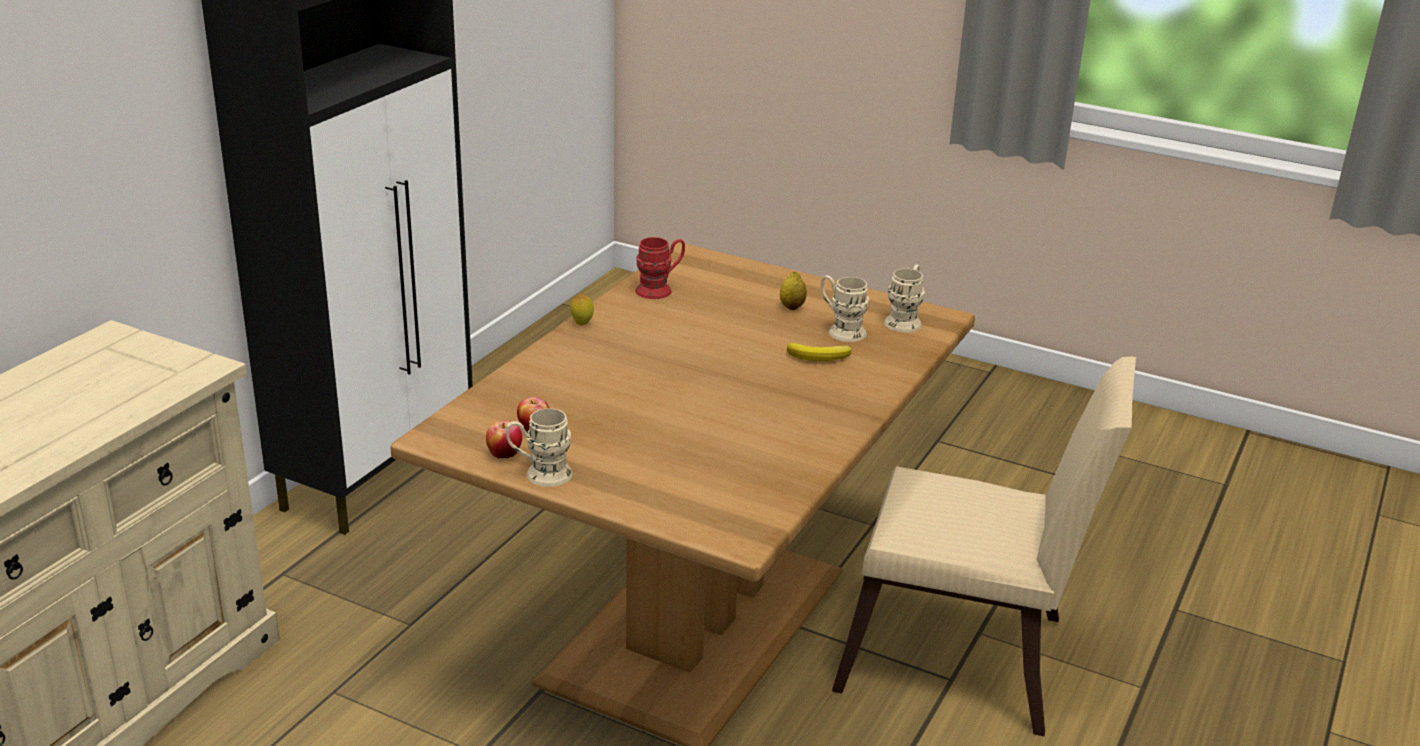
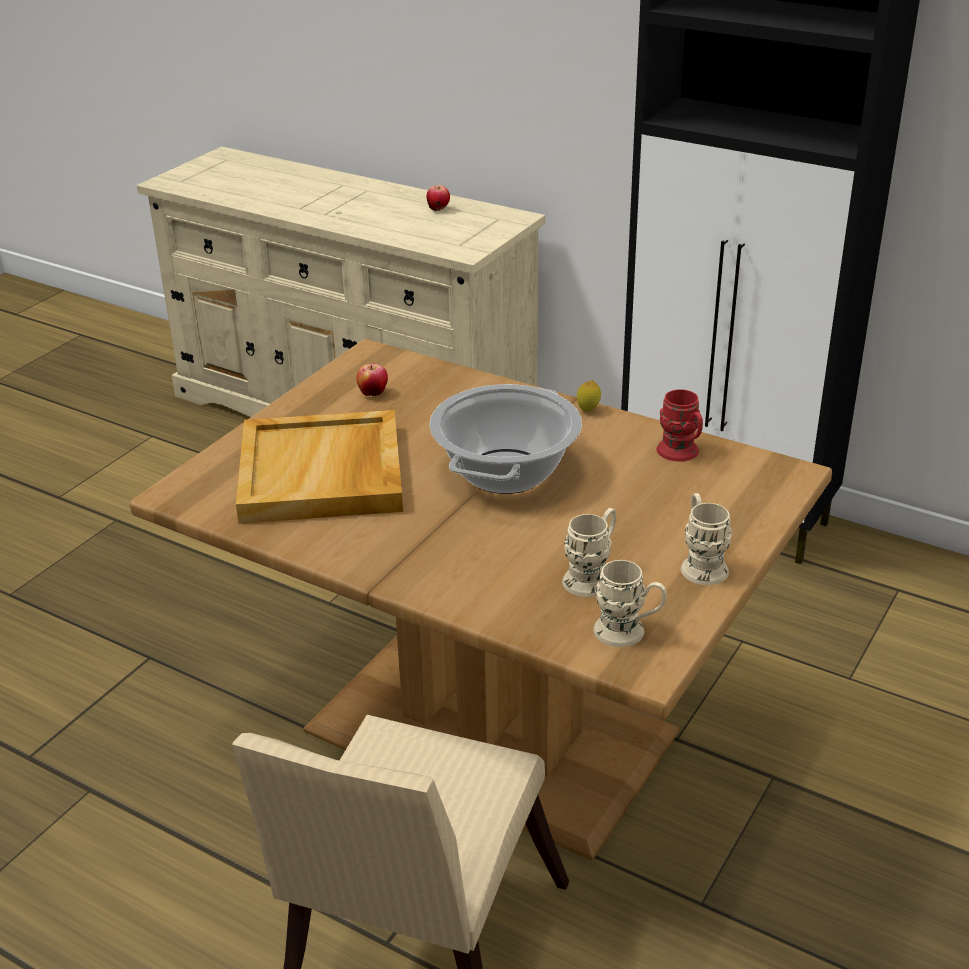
camera: 95 degrees right, 5 degrees up
apple [486,421,522,458] -> apple moved to [426,185,450,211]
beige mug [506,408,573,487] -> beige mug moved to [681,493,732,585]
lemon [780,272,807,310] -> none
banana [787,343,851,361] -> none
none -> beige tray [236,410,403,524]
none -> cooking pot [429,384,582,494]

